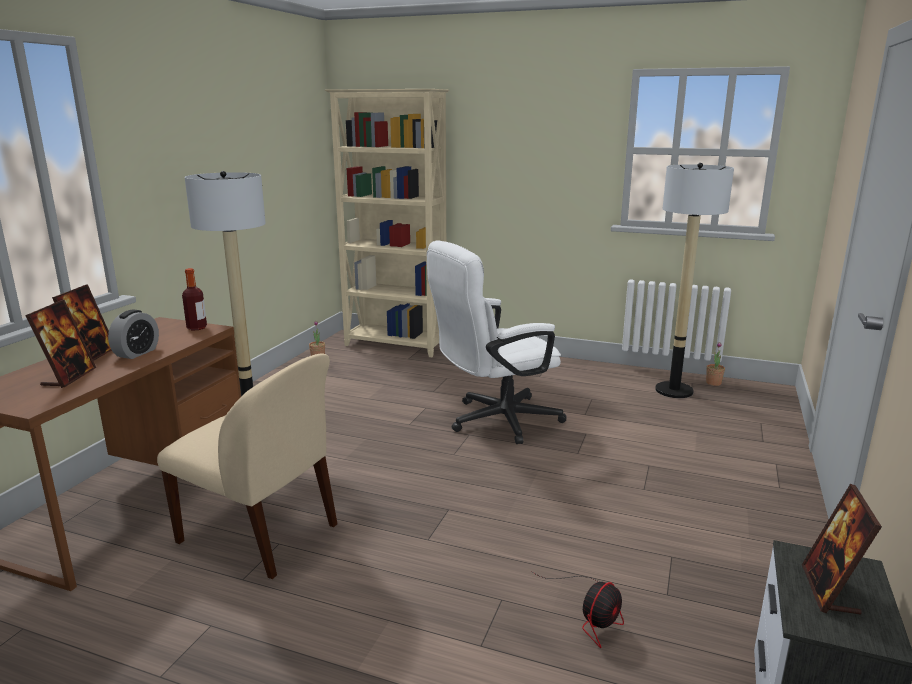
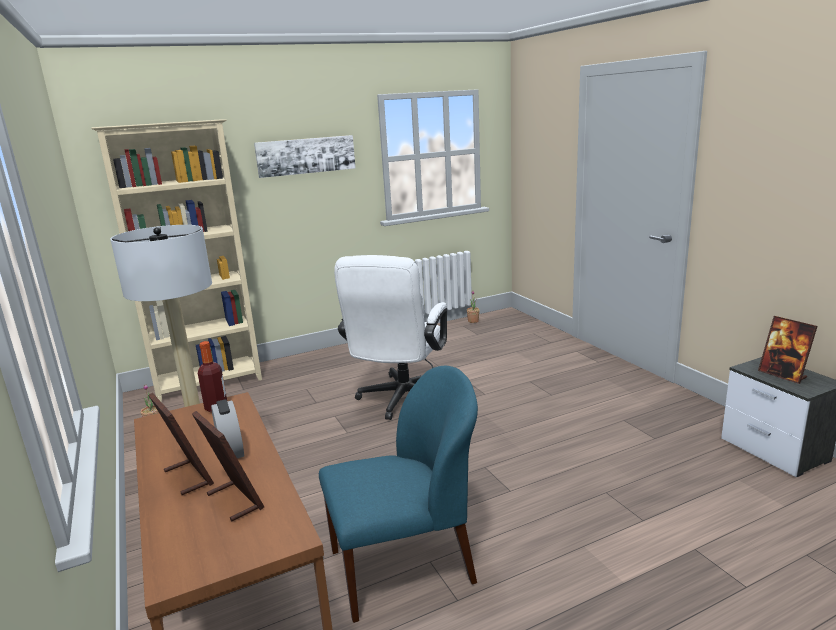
camera: 45 degrees left, 0 degrees up
beige chair [157,354,337,579] -> blue chair [319,366,478,623]
fan [532,572,624,648] -> none
floor lamp [655,163,734,398] -> none
none -> picture [254,135,356,178]

